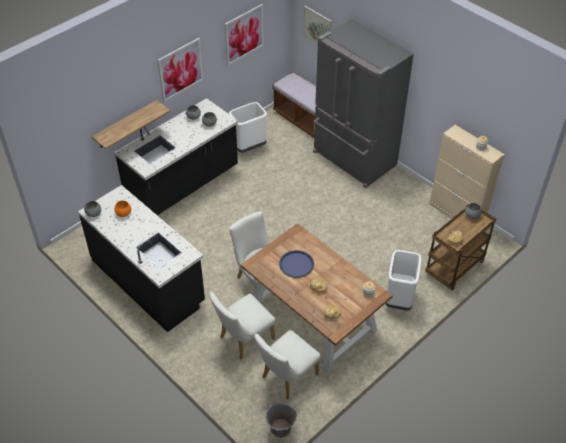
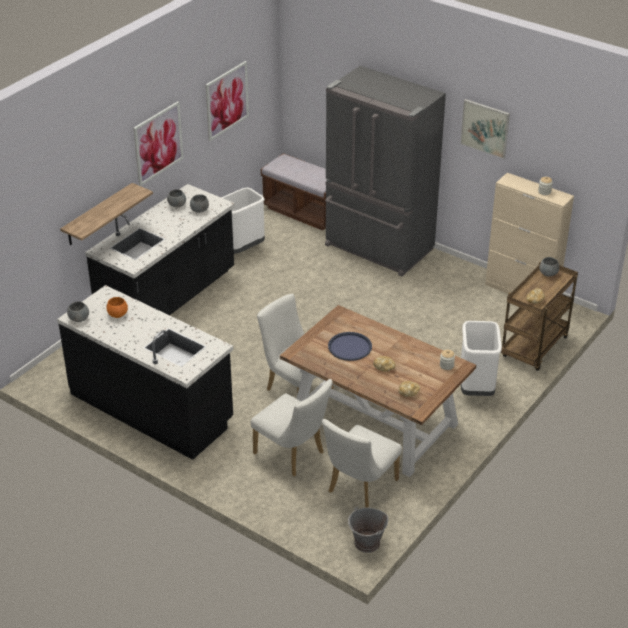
camera: 10 degrees left, 10 degrees down
white chair [209,292,276,360] -> white chair turned 90 degrees counterclockwise [251,379,332,477]
picture [303,6,332,46] -> picture moved to [460,99,510,159]

